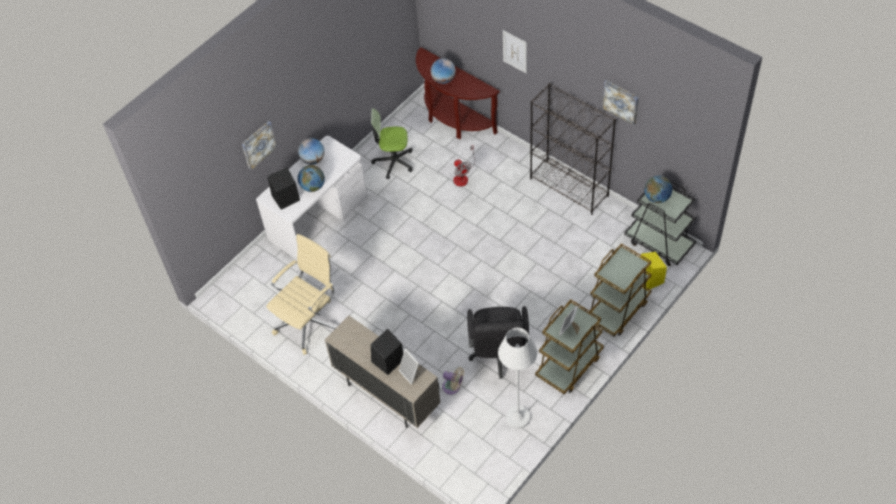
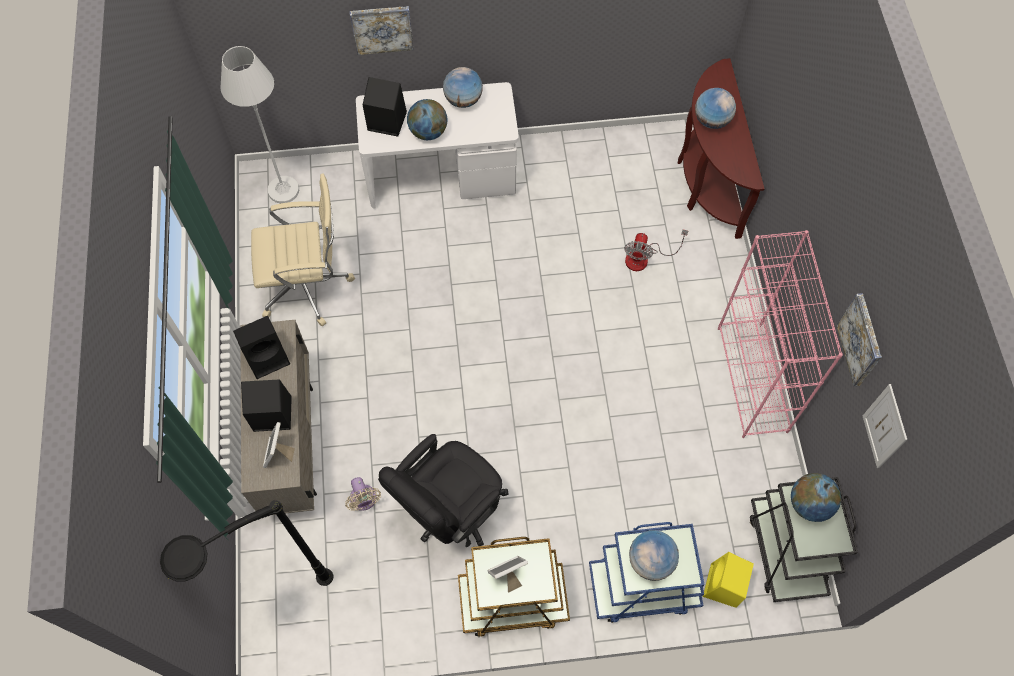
camera: 40 degrees right, 10 degrees up
office chair [371,108,413,179] -> none
white floor lamp [498,328,537,429] -> white floor lamp moved to [220,46,299,204]
picture [503,30,527,73] -> picture moved to [863,384,907,468]
black bookcase [530,83,616,215] -> pink bookcase [718,230,843,438]
brown cart [589,243,652,336] -> blue cart [589,522,705,623]
none -> black floor lamp [160,500,334,586]
none -> black speaker [233,316,290,379]
none -> globe [629,530,679,581]

